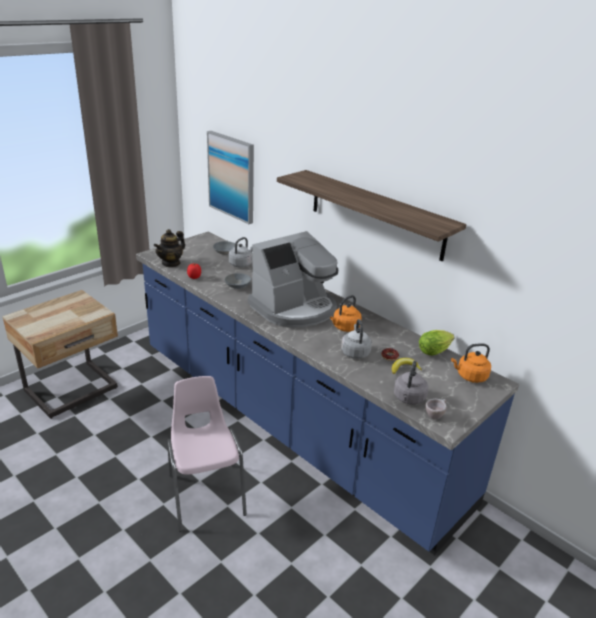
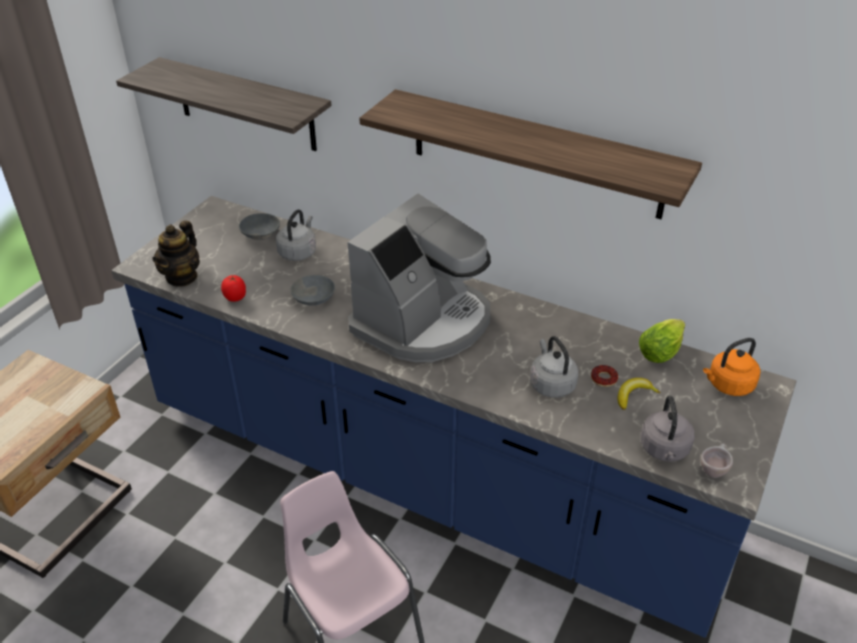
camera: 15 degrees left, 10 degrees up
picture [207,131,254,224] -> shelf [116,57,331,151]
orange kettle [330,295,362,332] -> none

